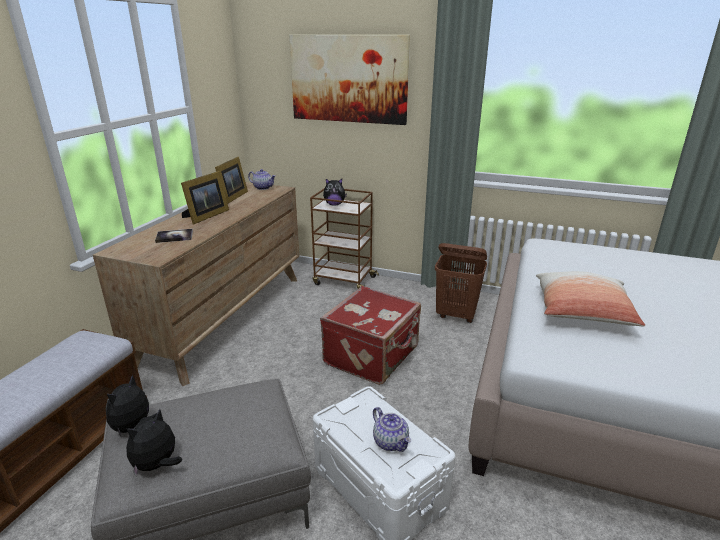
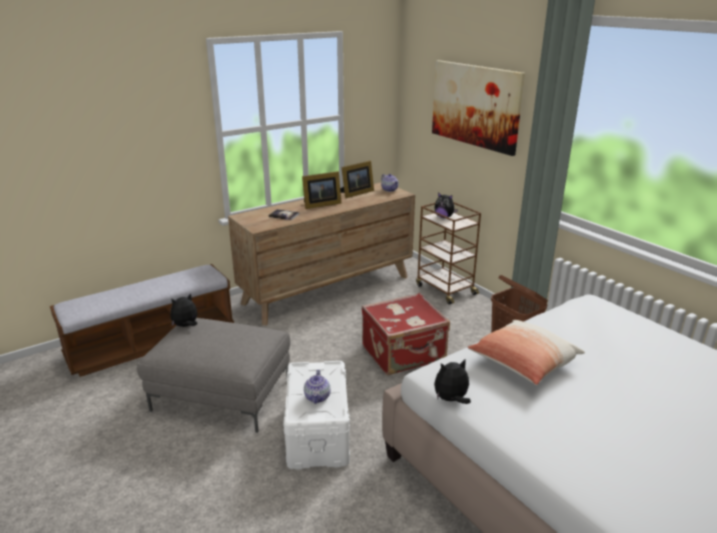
camera: 35 degrees right, 0 degrees up
plush toy [126,409,182,477] -> plush toy moved to [434,360,471,404]

